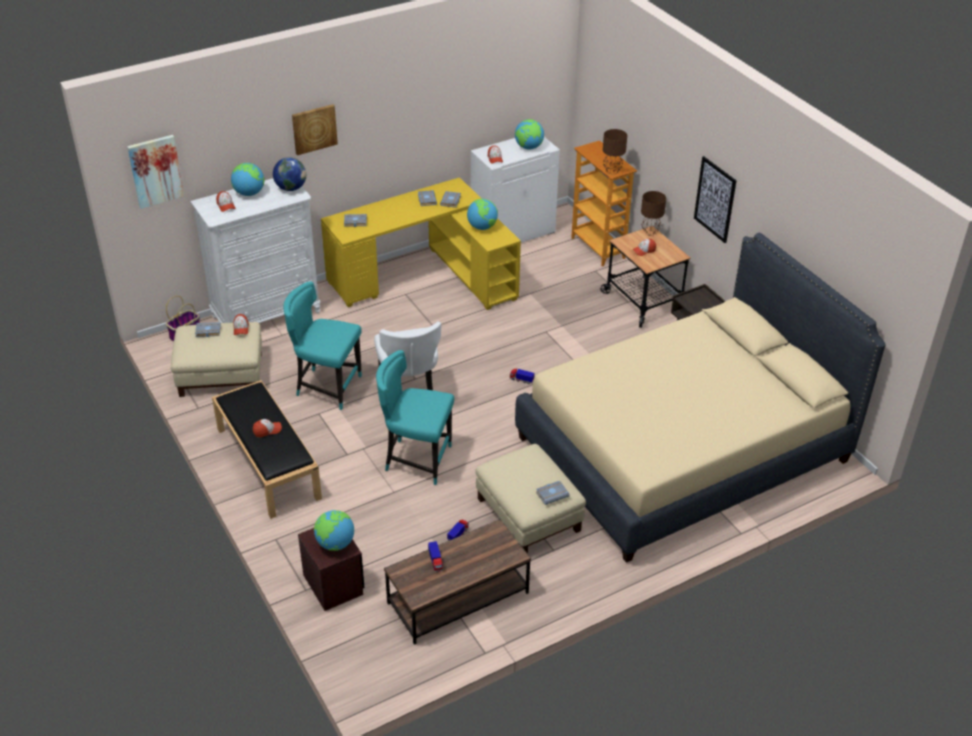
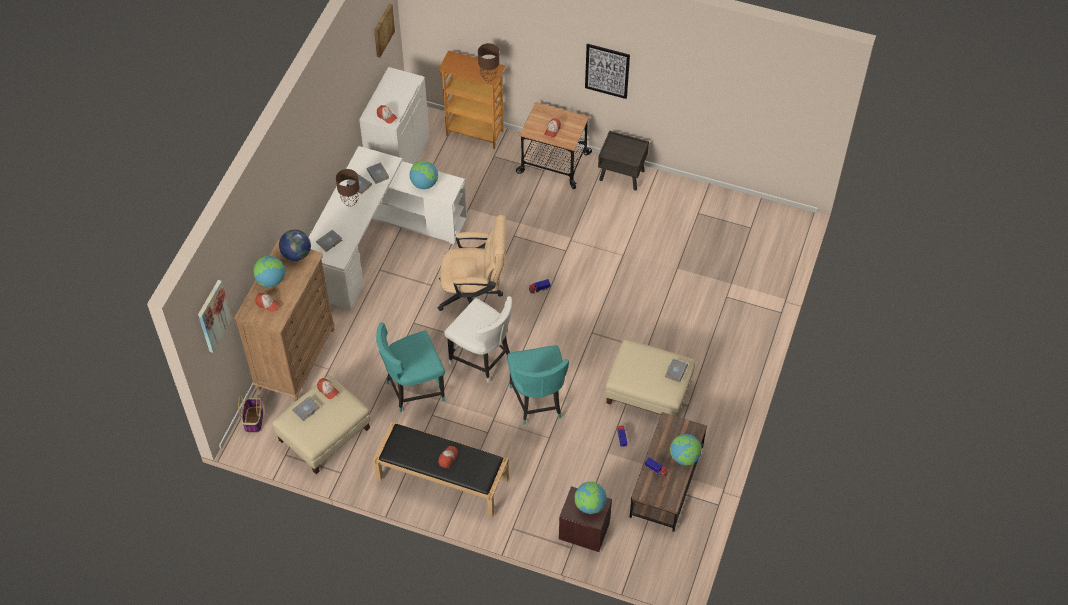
camera: 40 degrees left, 15 degrees up
white dresser [190,178,320,323] -> brown dresser [234,240,335,402]
picture [292,104,338,155] -> picture moved to [374,3,395,58]
yellow desk [321,177,521,310] -> white desk [309,146,467,311]
turquoise chair [376,350,454,485] -> turquoise chair turned 75 degrees counterclockwise [507,345,569,425]
globe [515,119,544,150] -> globe moved to [670,434,702,466]
beige bed [515,233,885,563] -> none
brown table lamp [641,191,666,236] -> brown table lamp moved to [336,169,359,206]
none -> beige office chair [438,214,506,311]

